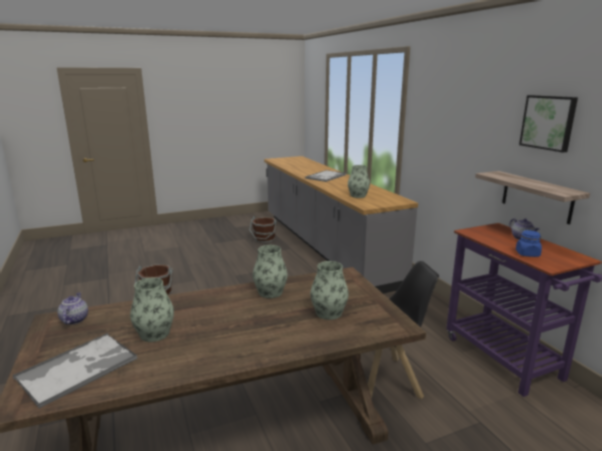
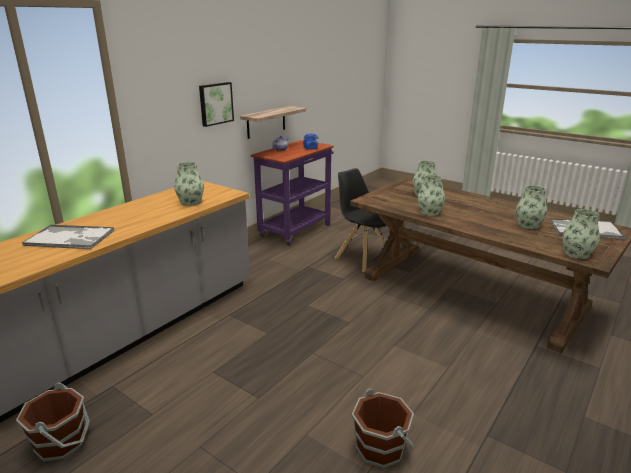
camera: 120 degrees left, 5 degrees up
teapot [58,293,88,325] -> vase [563,209,600,259]
picture [519,95,578,153] -> picture moved to [199,82,234,127]

